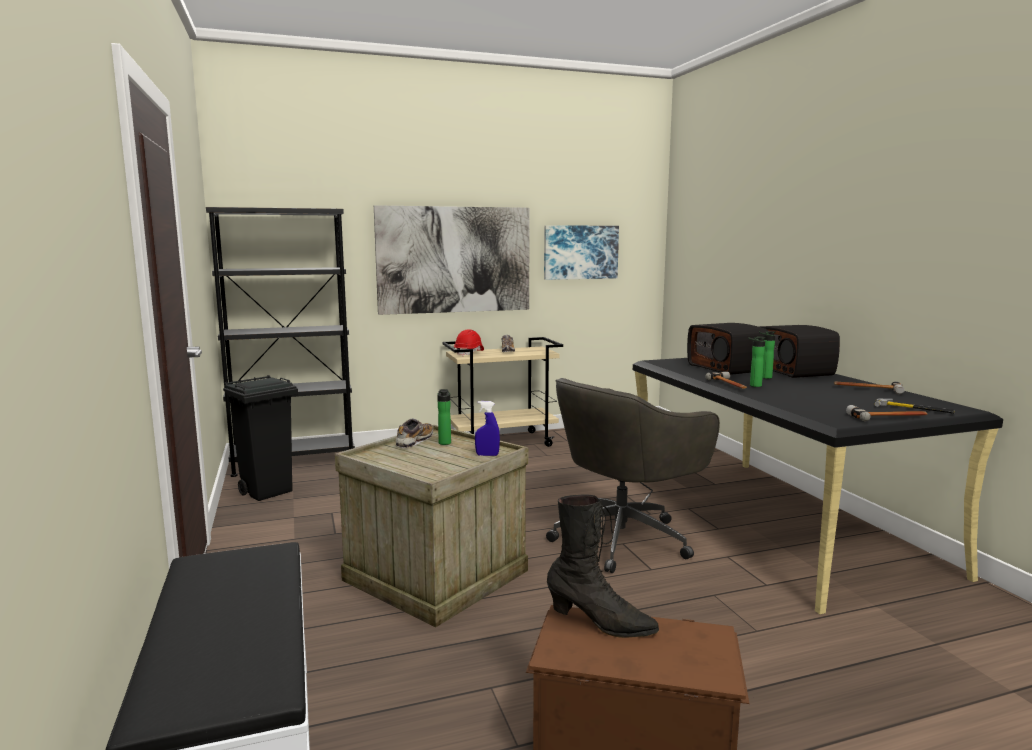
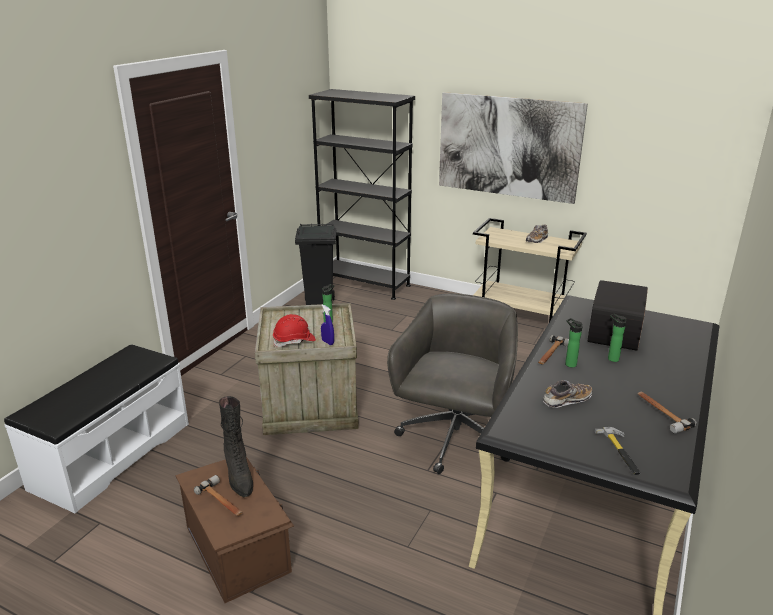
camera: 45 degrees right, 15 degrees up
shoe [396,418,433,448] -> shoe moved to [543,380,592,408]
red hard hat [454,330,484,356] -> red hard hat moved to [273,314,316,347]
picture [544,225,619,280] -> none
grey office chair [546,378,720,573] -> grey office chair turned 105 degrees clockwise [387,293,518,474]
radio [759,325,840,378] -> none
hammer [846,405,927,421] -> hammer moved to [194,475,243,516]

